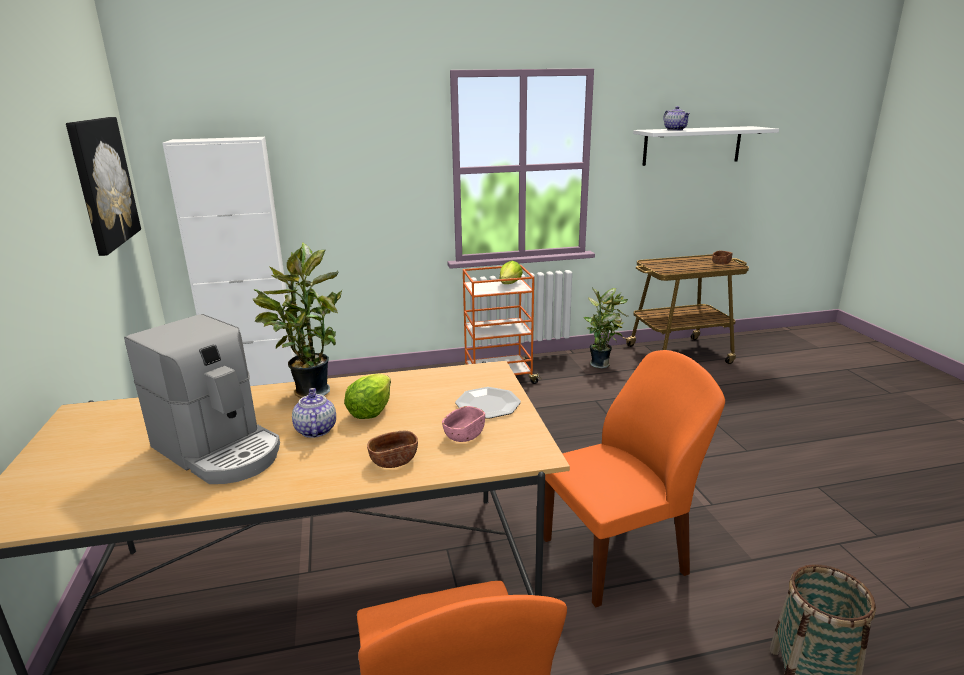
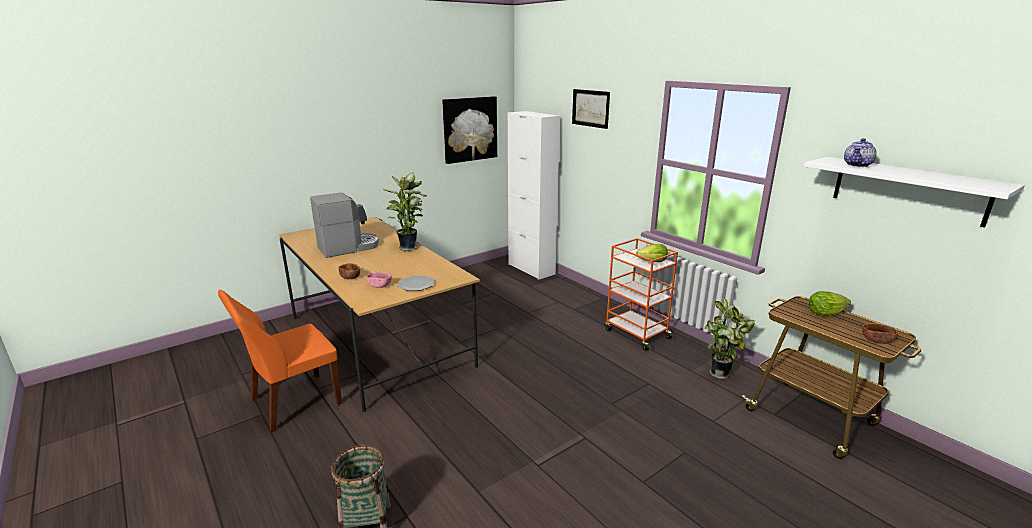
camera: 65 degrees right, 0 degrees up
coffee machine [124,314,280,484] -> coffee machine turned 135 degrees counterclockwise [310,193,379,258]
teapot [292,388,336,438] -> none
lettuce [344,374,391,419] -> lettuce moved to [809,291,851,316]
orange chair [543,350,725,607] -> none
none -> picture [572,89,610,129]

